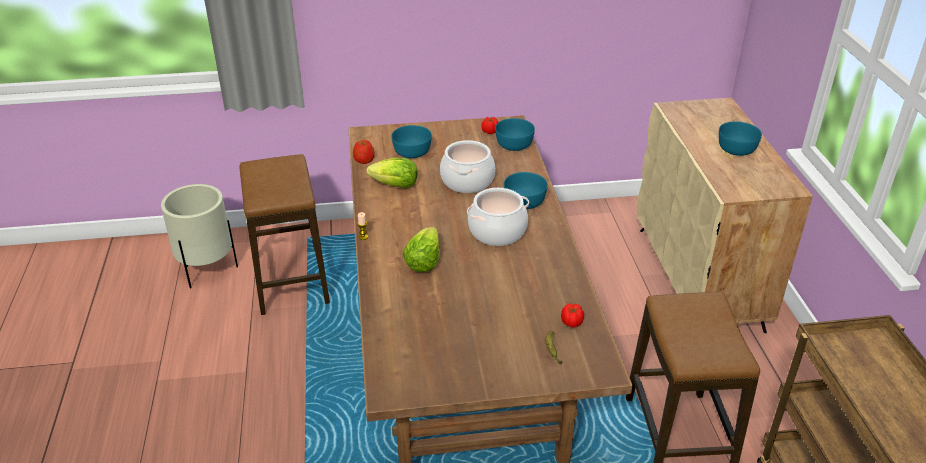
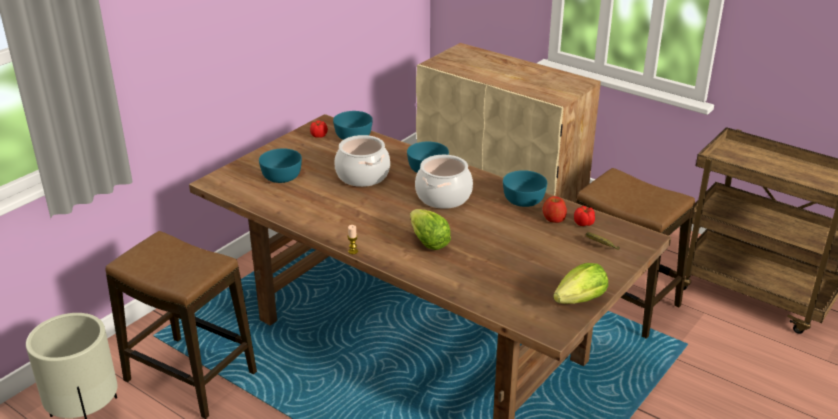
camera: 45 degrees left, 5 degrees down
apple [353,140,375,164] -> apple moved to [542,196,567,223]
lettuce [366,158,418,188] -> lettuce moved to [553,263,608,304]
turquoise bowl [719,121,762,156] -> turquoise bowl moved to [503,170,547,207]

